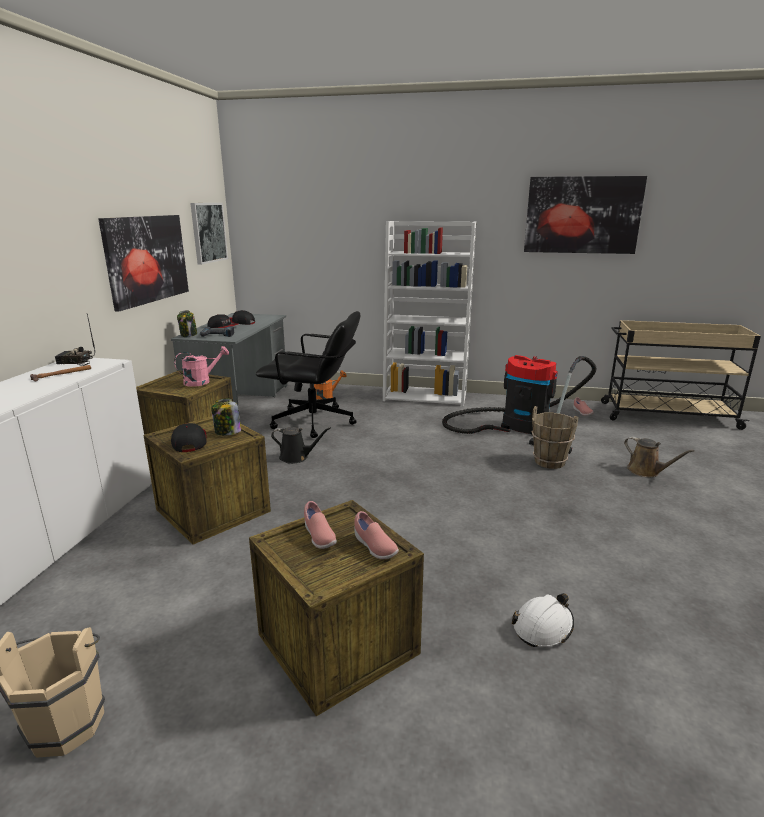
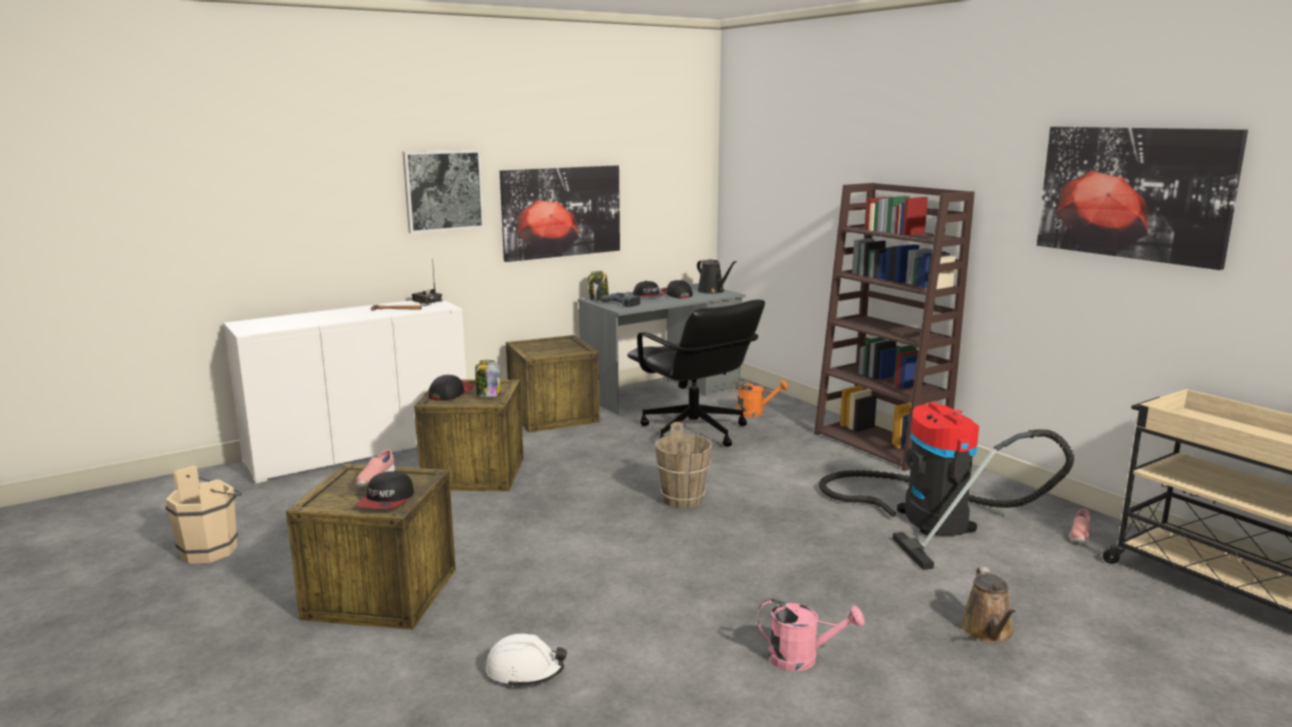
camera: 45 degrees right, 5 degrees down
pink watering can [174,346,229,387] -> pink watering can moved to [757,599,864,671]
picture [190,203,228,265] -> picture moved to [403,149,485,234]
black watering can [271,427,331,464] -> black watering can moved to [697,259,736,294]
pink shoe [354,511,399,559] -> cap [356,471,414,509]
white bookcase [383,221,476,407] -> brown bookcase [814,183,975,471]
brown bucket [531,406,578,469] -> brown bucket moved to [655,422,712,508]

